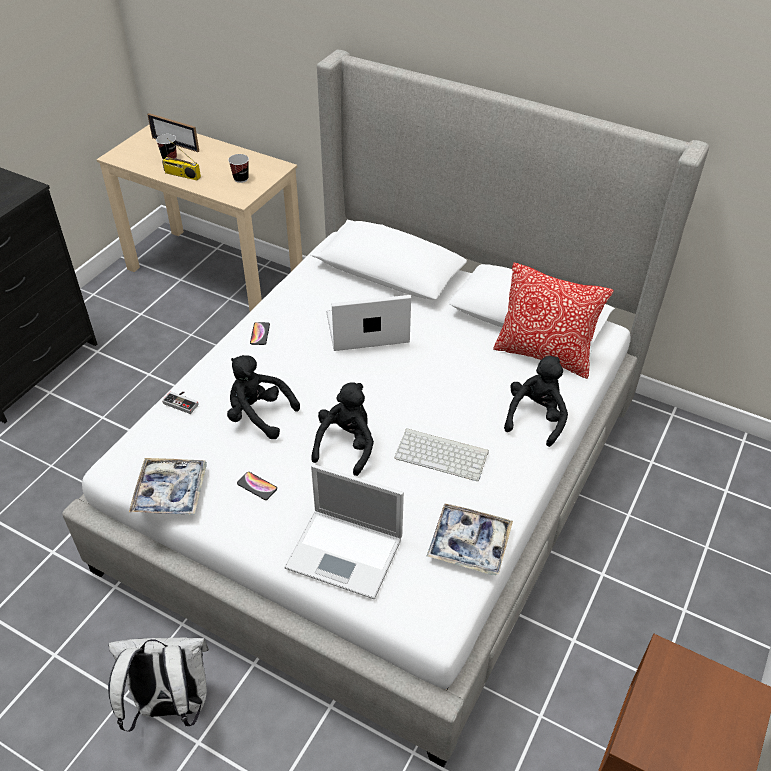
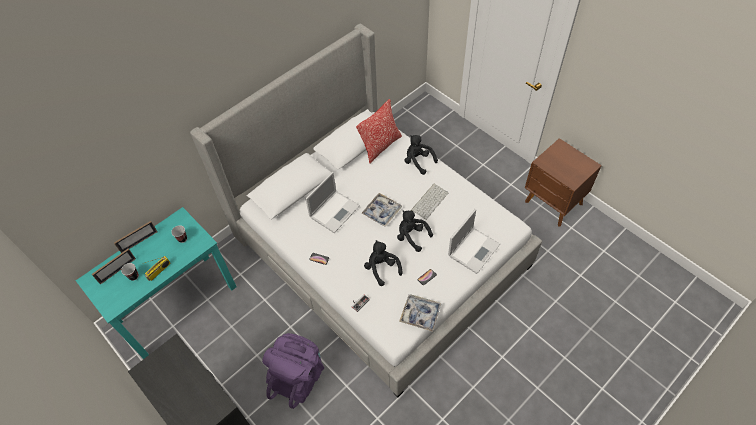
camera: 70 degrees left, 10 degrees up
beige desk [96,125,303,311] -> turquoise desk [76,207,237,359]
white backpack [108,638,209,732] -> none
black plush toy [227,355,300,439] -> black plush toy turned 105 degrees clockwise [364,240,403,286]
laptop [326,295,411,351] -> laptop turned 150 degrees counterclockwise [305,172,360,233]
tray [427,503,513,576] -> tray moved to [361,193,402,227]
none -> picture frame [114,221,157,253]
none -> purple backpack [262,333,324,409]

